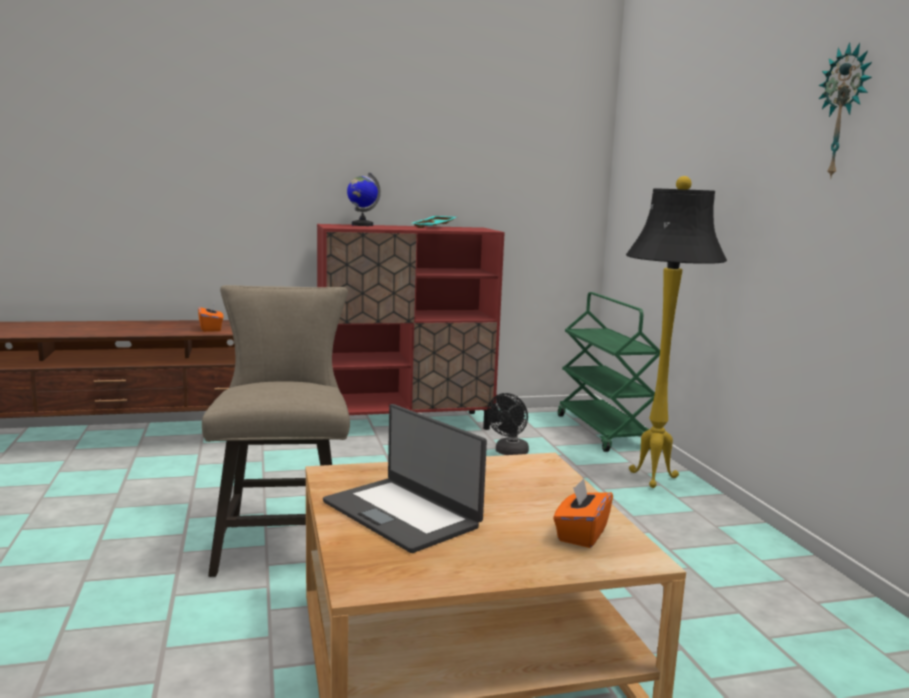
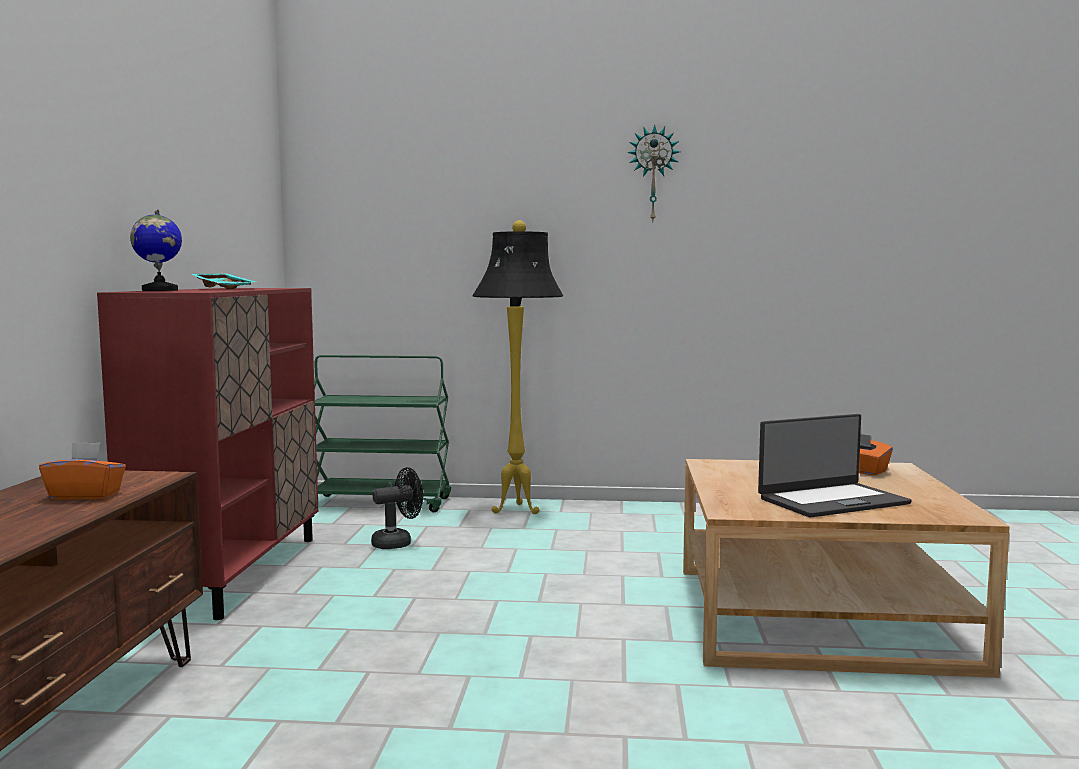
camera: 70 degrees left, 5 degrees down
beige stool [202,285,350,577] -> none
black fan [487,393,529,455] -> black fan turned 75 degrees counterclockwise [371,467,423,549]

